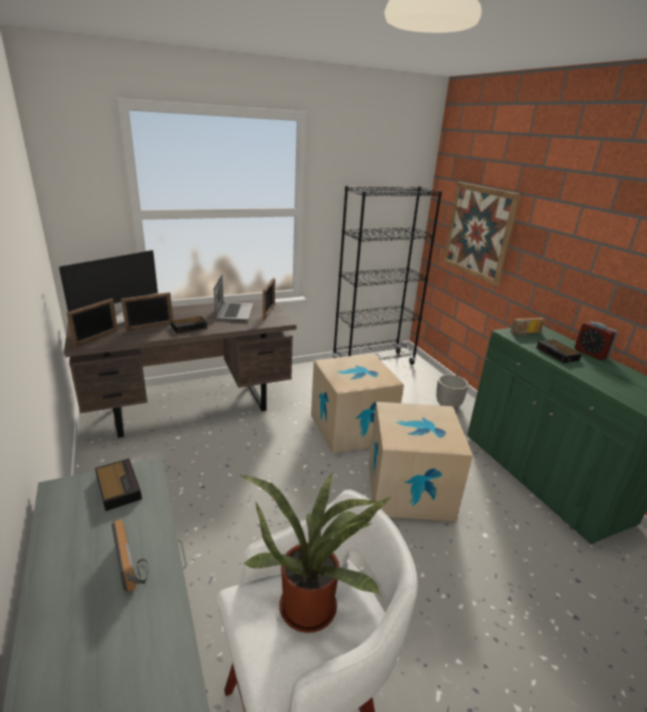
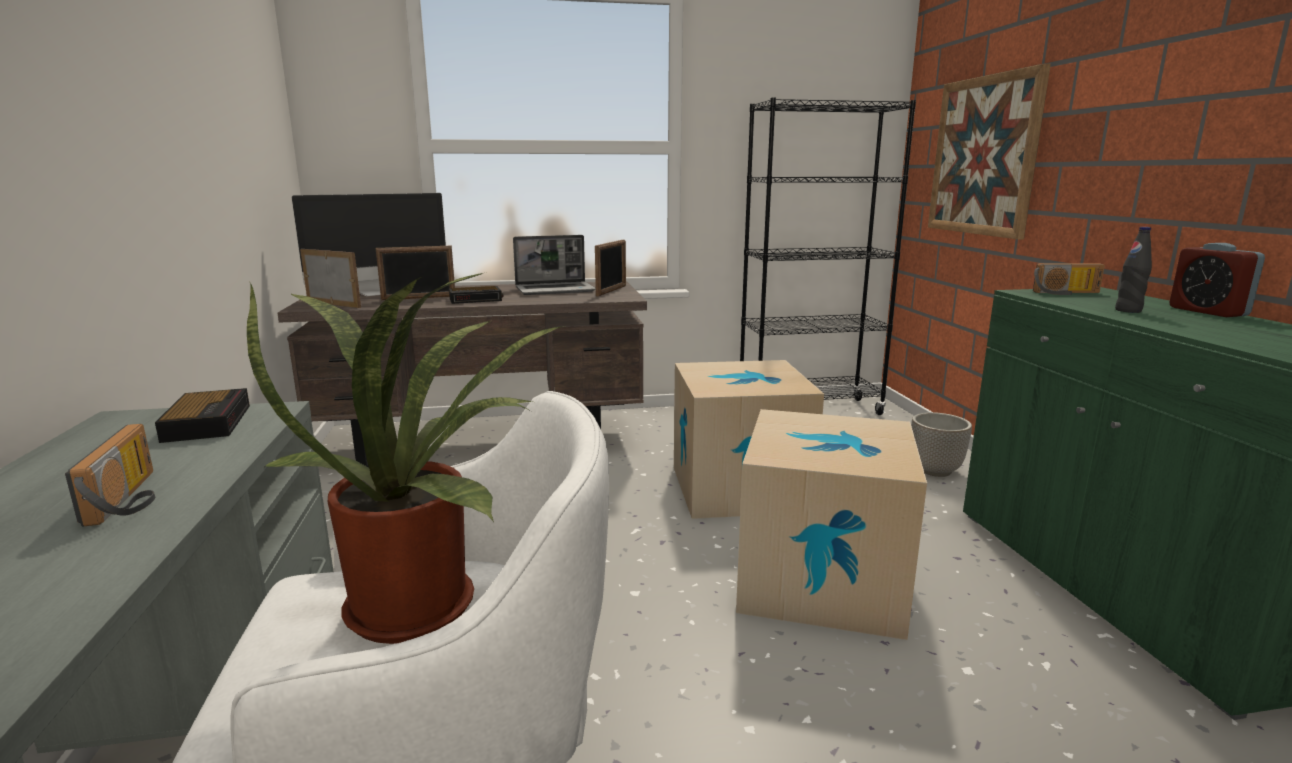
camera: 15 degrees right, 10 degrees down
picture frame [67,298,118,347] -> picture frame turned 105 degrees counterclockwise [300,249,361,308]
laptop [214,275,253,321] -> laptop turned 60 degrees clockwise [513,235,596,295]
alarm clock [537,339,582,363] -> black bottle [1115,227,1152,313]

